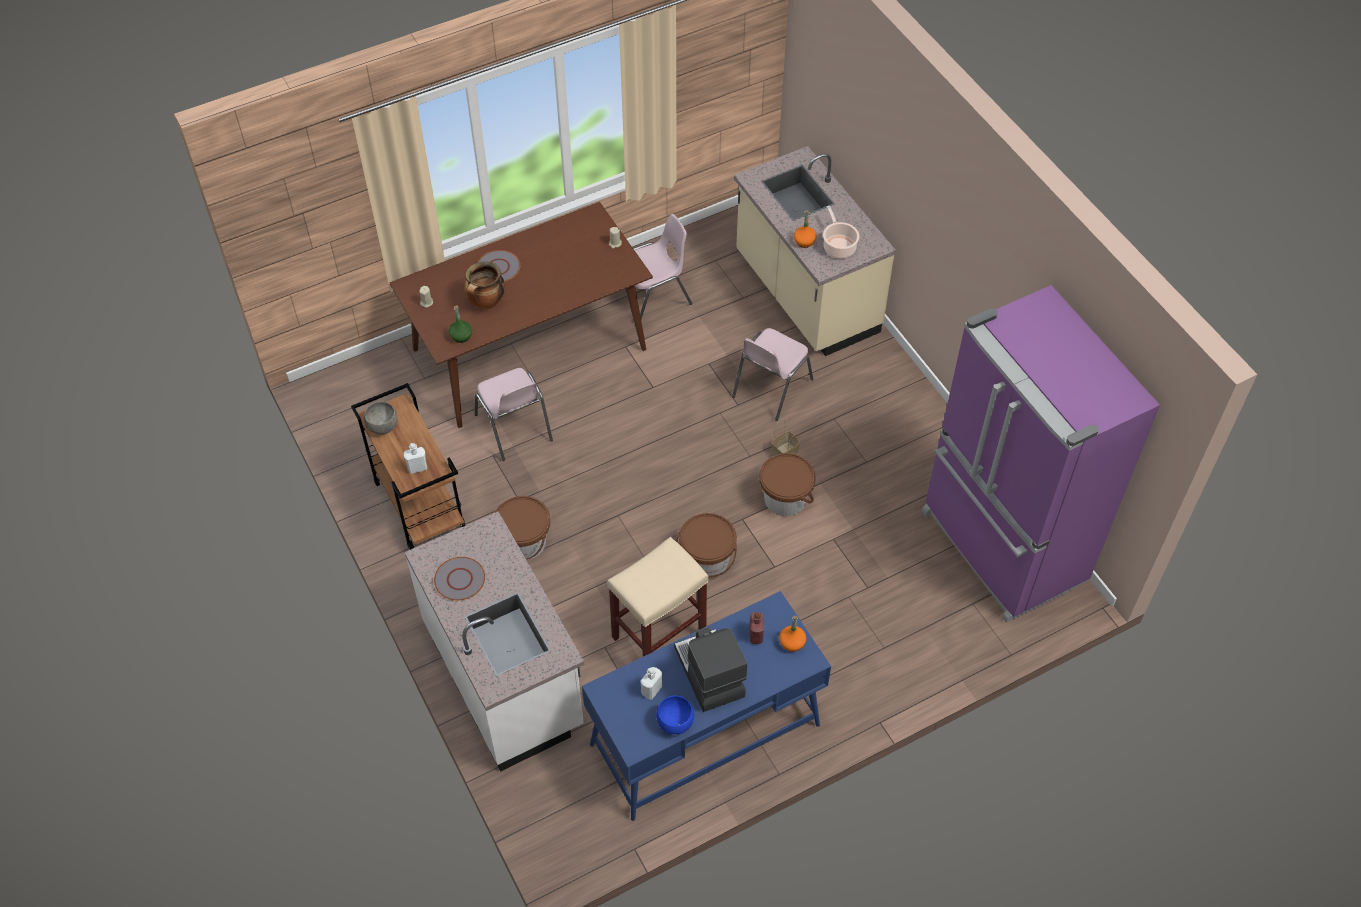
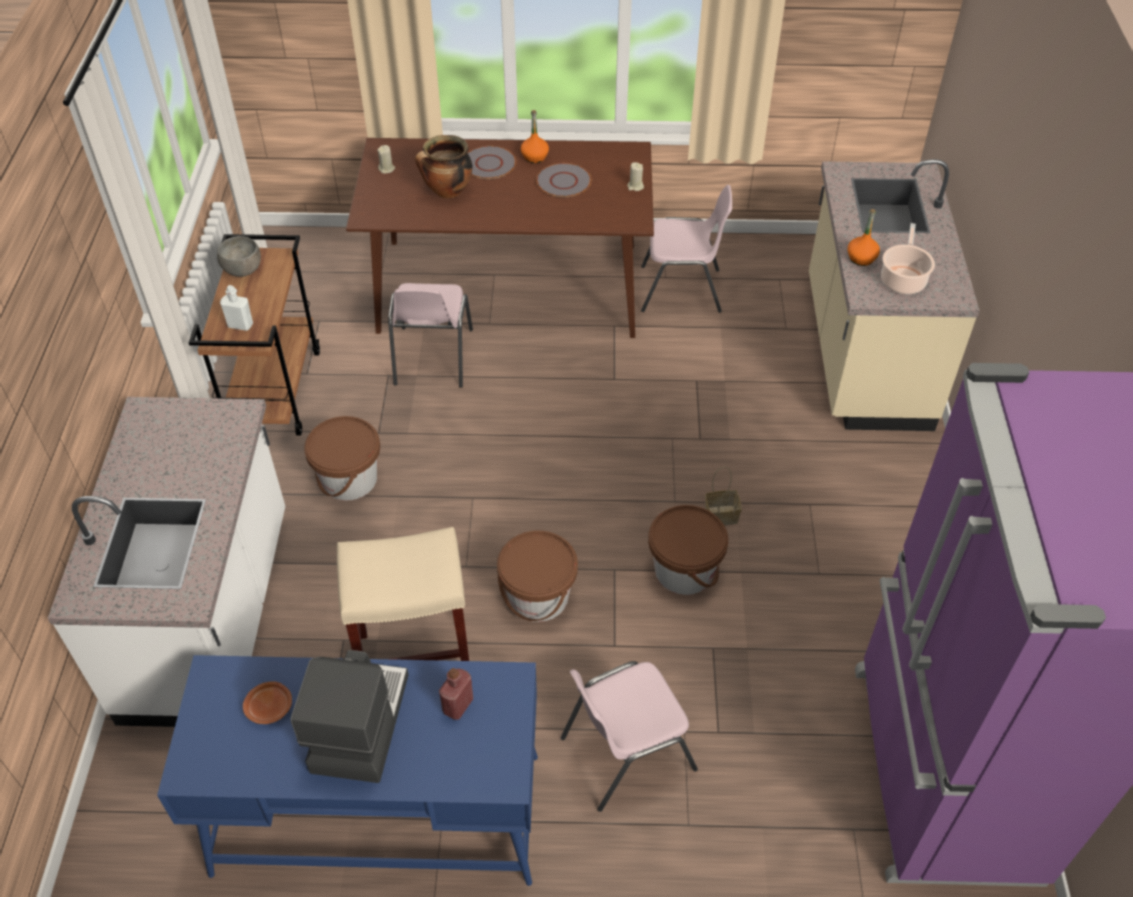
camera: 30 degrees right, 5 degrees down
grey plate [434,557,485,601] -> grey plate moved to [536,163,591,197]
green bottle [448,305,472,343] -> none
white bottle [641,667,662,699] -> brown plate [243,681,292,724]
blue bowl [656,695,694,734] -> none
pink chair [732,328,813,421] -> pink chair moved to [560,661,698,812]
orange bottle [779,616,806,652] -> orange bottle moved to [521,110,549,163]

